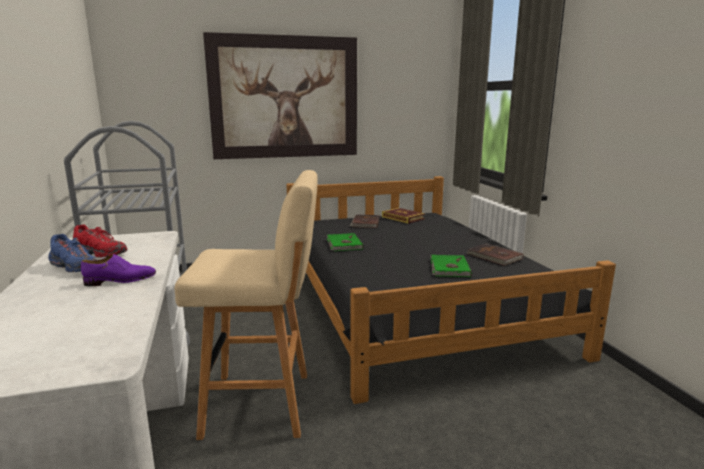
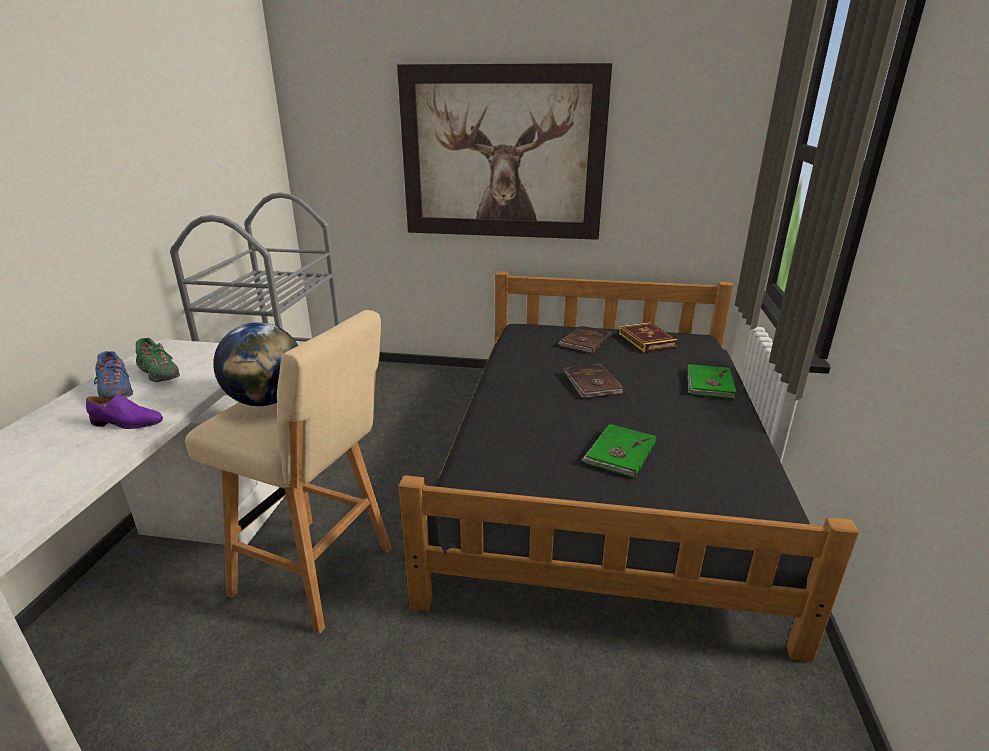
camera: 25 degrees right, 10 degrees up
red shoe [73,224,127,258] -> green shoe [136,338,180,382]
green book [327,233,363,251] -> green book moved to [688,364,737,399]
brown book [467,243,524,266] -> brown book moved to [564,364,624,398]
none -> globe [213,322,298,406]

